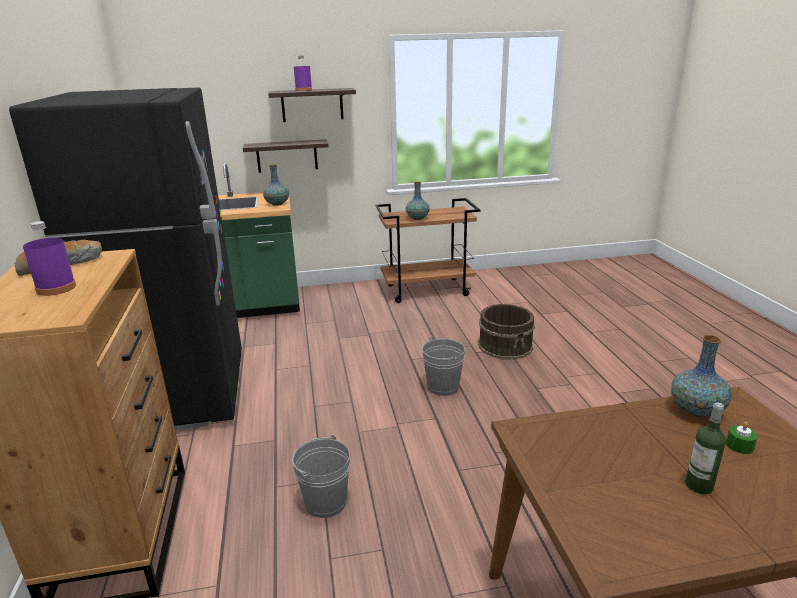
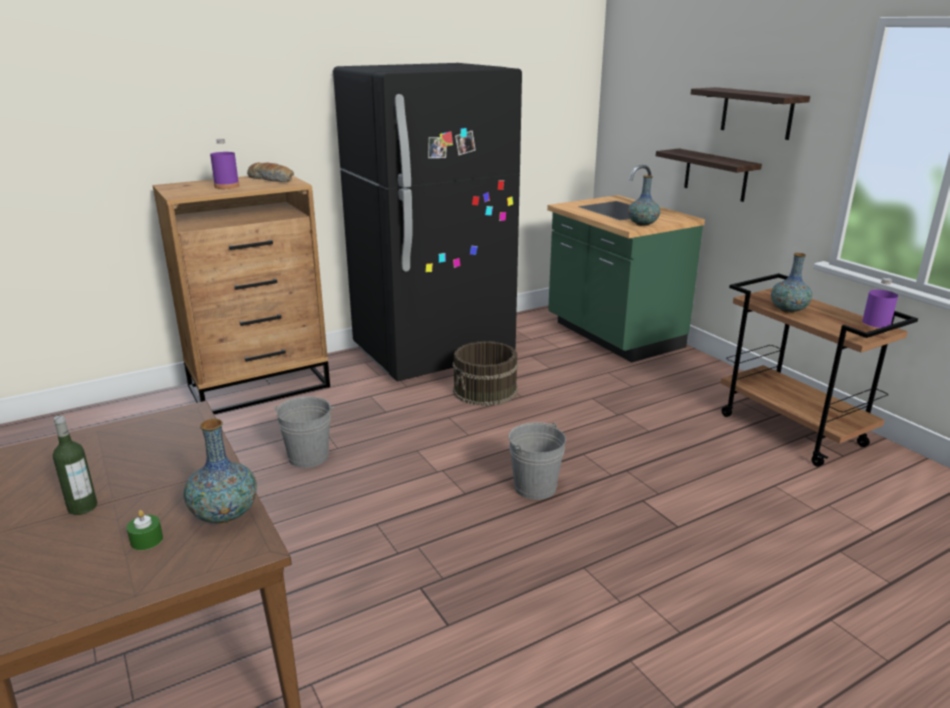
camera: 70 degrees right, 0 degrees up
purple bottle [294,56,312,91] -> purple bottle moved to [861,278,898,333]
brown bucket [478,304,535,360] -> brown bucket moved to [453,341,518,406]

